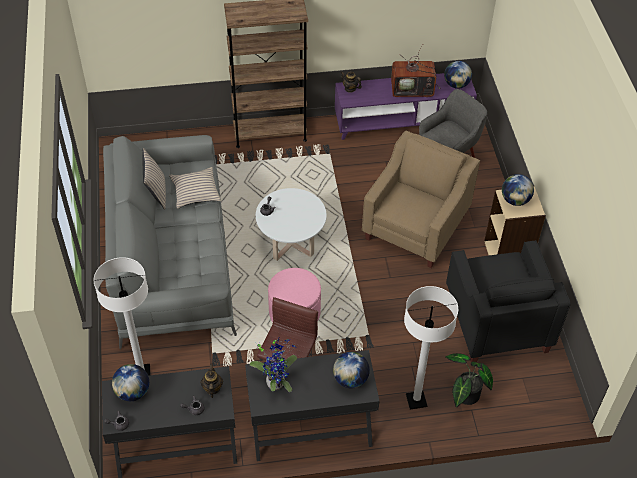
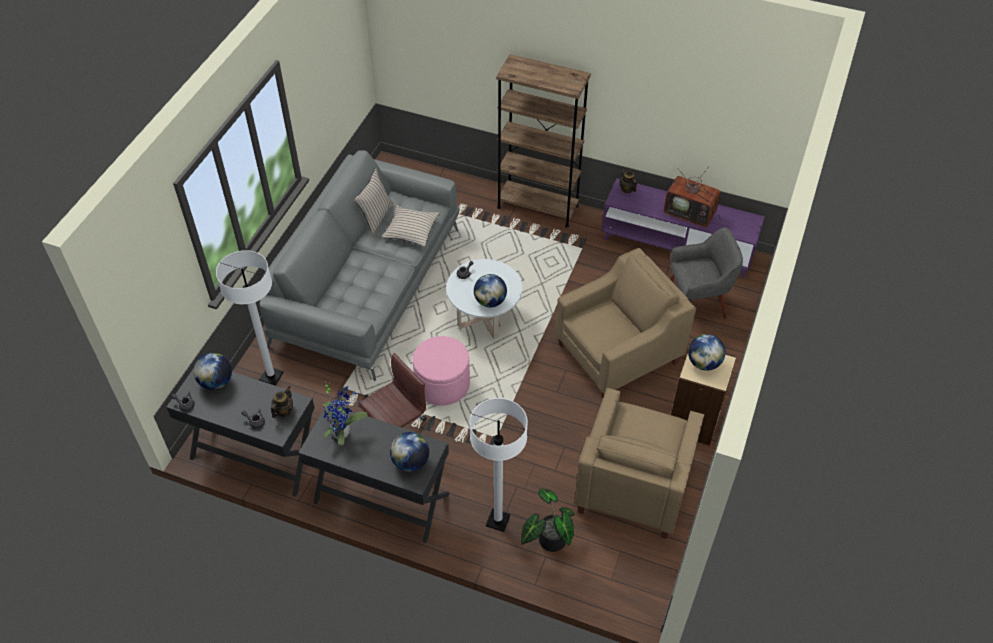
camera: 30 degrees right, 0 degrees up
globe [444,61,472,89] -> globe moved to [474,274,507,307]
black armchair [446,240,570,362] -> beige armchair [574,387,704,539]

